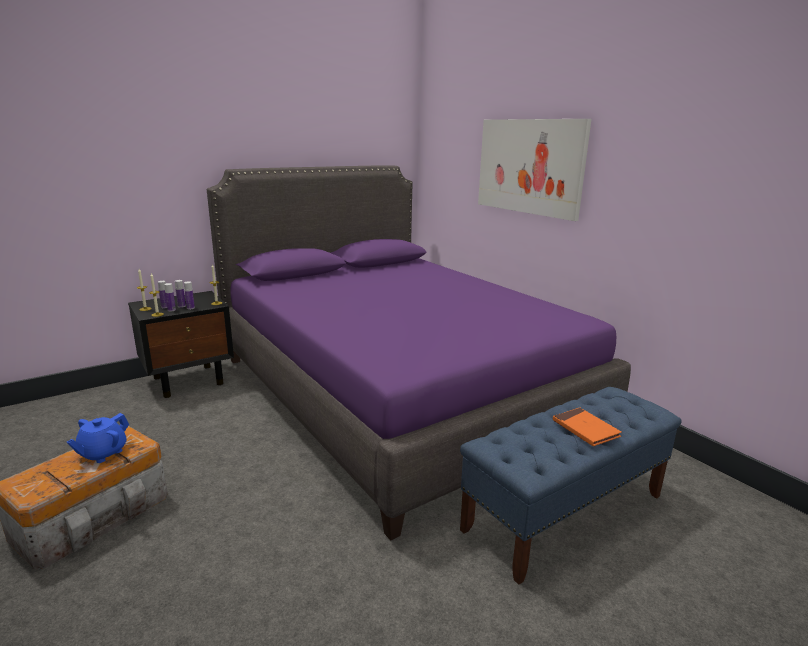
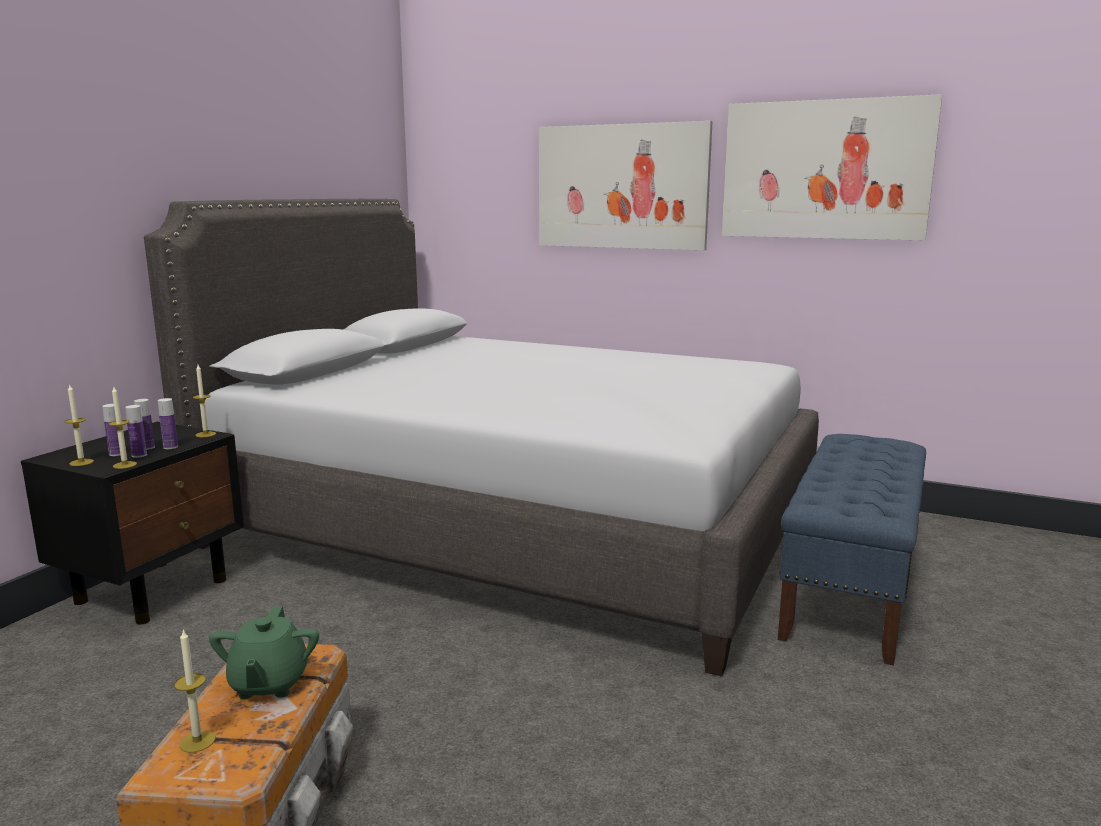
camera: 30 degrees left, 5 degrees down
blue teapot [67,413,129,463] -> green teapot [209,606,319,699]
purple bed [207,166,631,541] -> grey bed [144,199,819,676]
orange book [553,408,622,446] -> none
none -> candle [174,629,215,753]
none -> picture [722,94,942,240]

